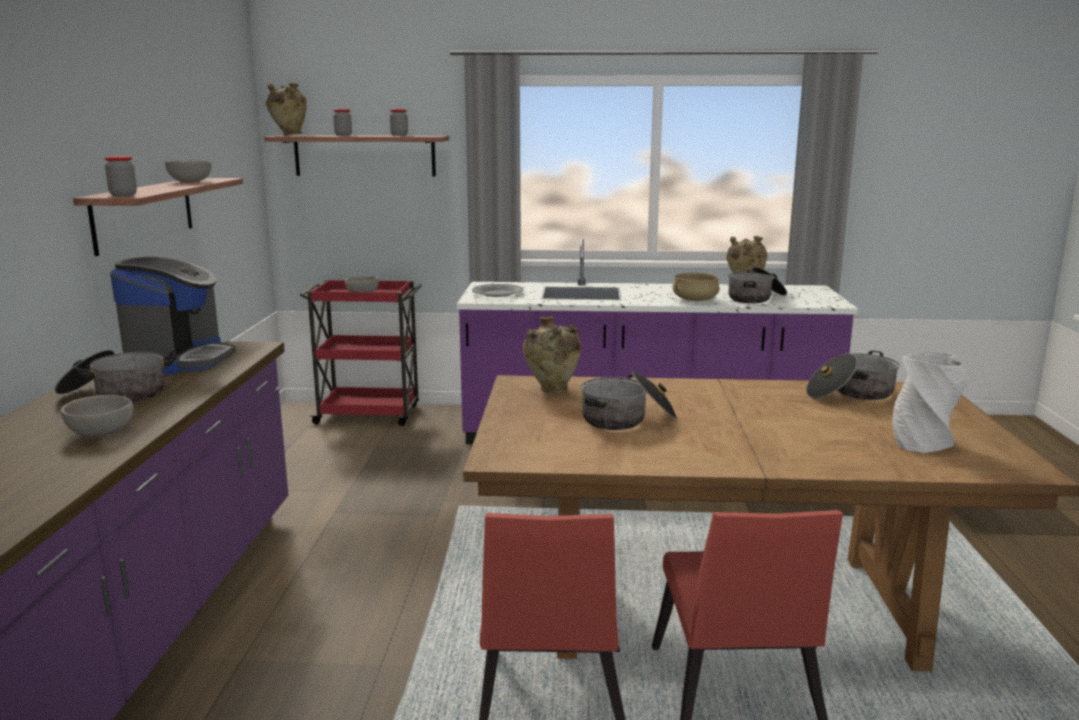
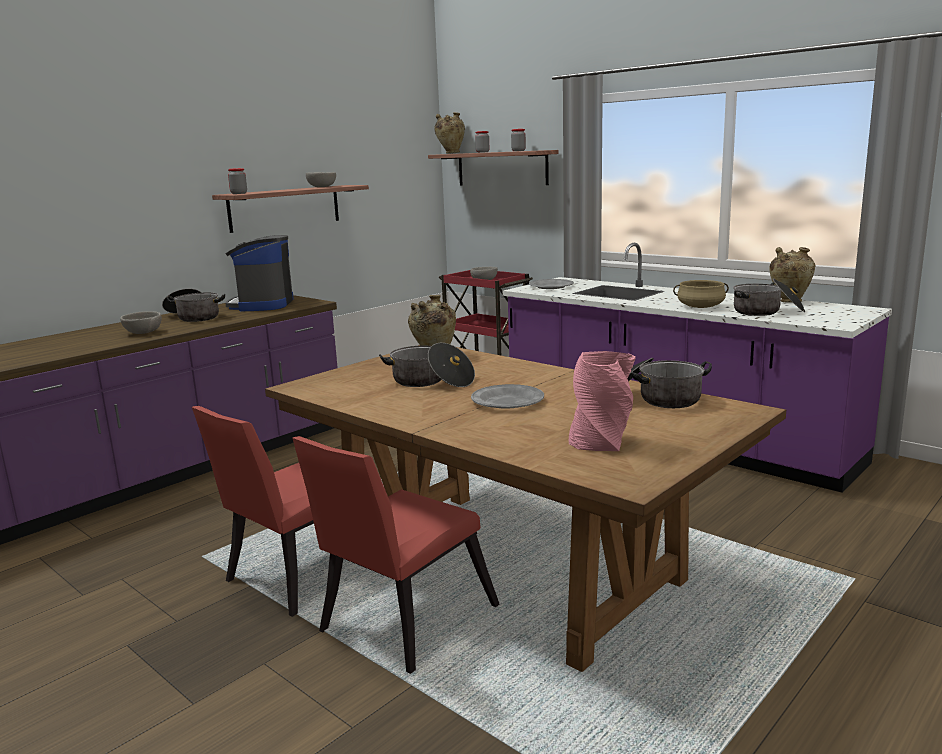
camera: 40 degrees right, 0 degrees up
coffee machine [110,257,236,375] -> coffee machine turned 135 degrees clockwise [225,235,294,311]
grey vase [892,352,967,453] -> pink vase [569,351,636,451]
none -> grey plate [471,384,544,409]

